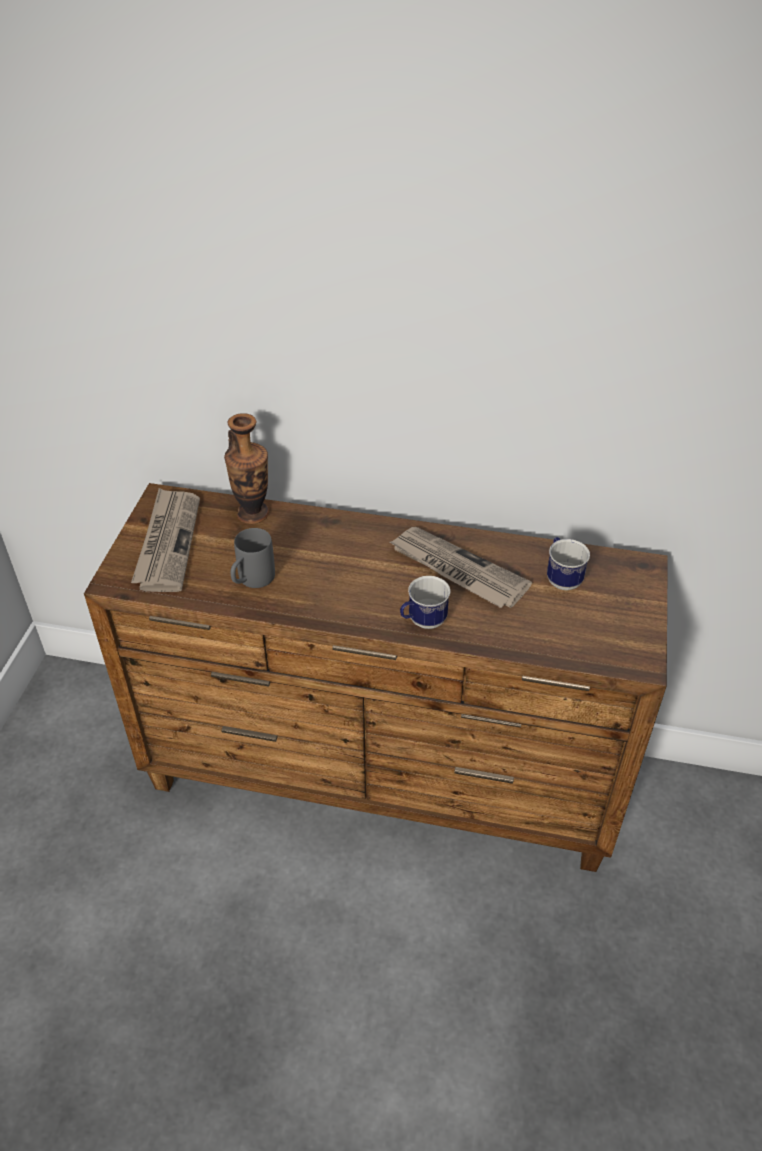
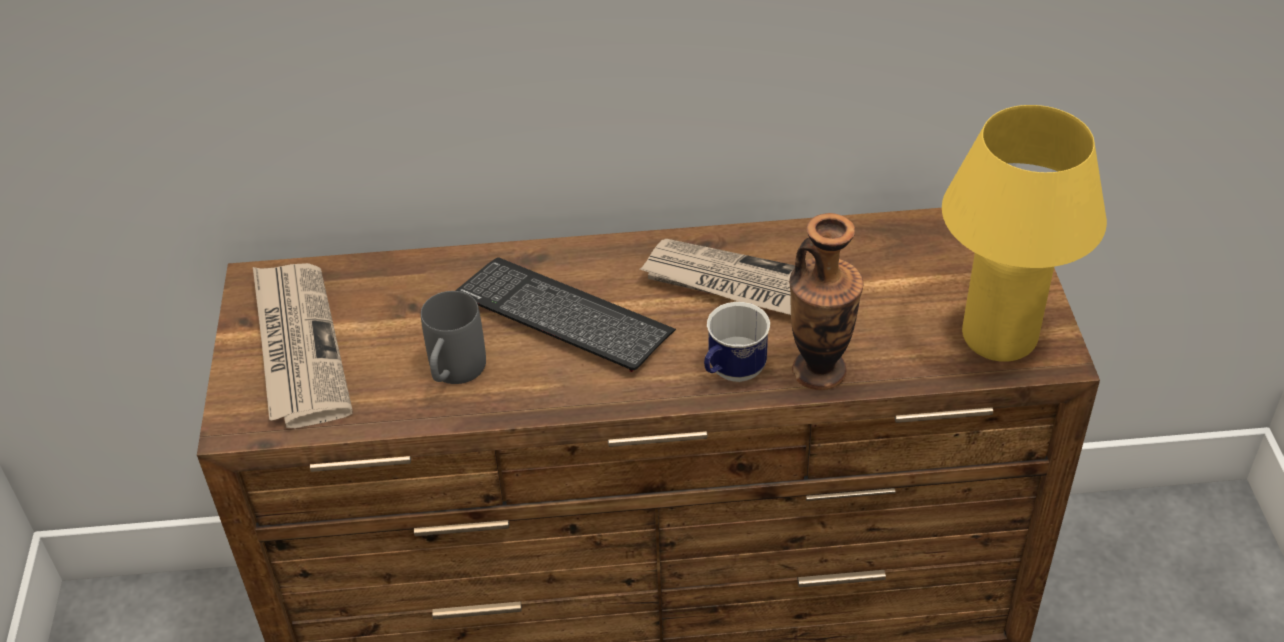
camera: 15 degrees left, 0 degrees up
vase [224,413,269,524] -> vase moved to [789,213,863,390]
mug [547,537,590,590] -> none
none -> keyboard [455,257,676,372]
none -> yellow table lamp [942,105,1107,362]

